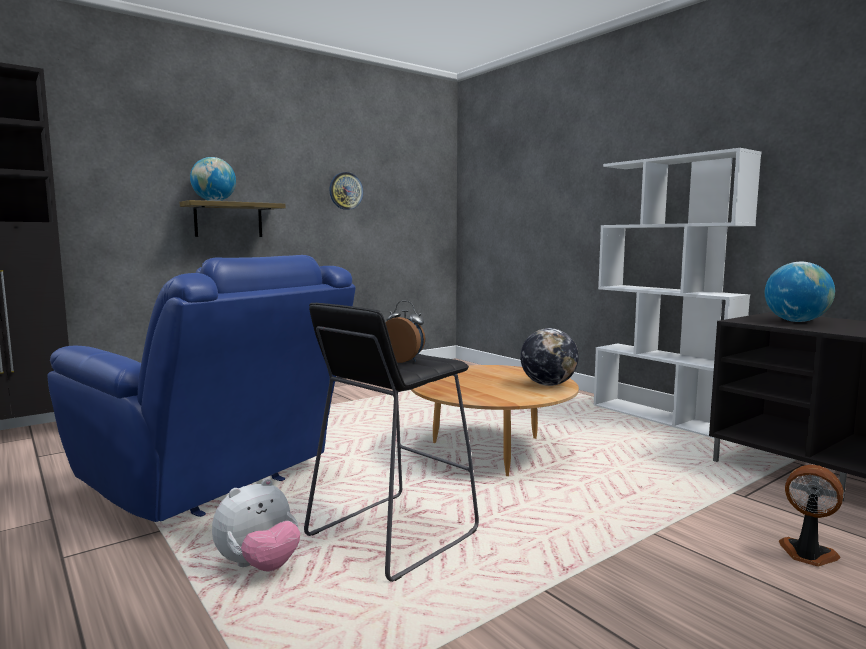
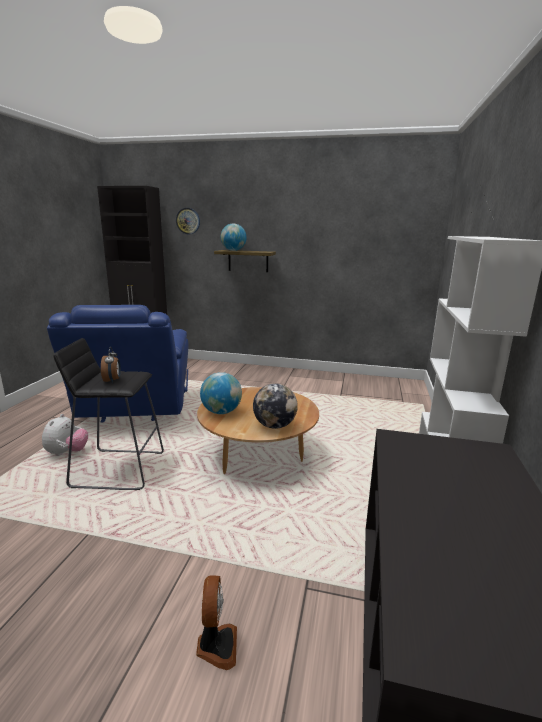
camera: 50 degrees right, 10 degrees up
plush toy [212,478,300,572] -> plush toy turned 90 degrees counterclockwise [42,414,88,456]
wall clock [329,172,363,210] -> wall clock moved to [176,208,200,234]
globe [765,262,835,322] -> globe moved to [200,372,242,414]

